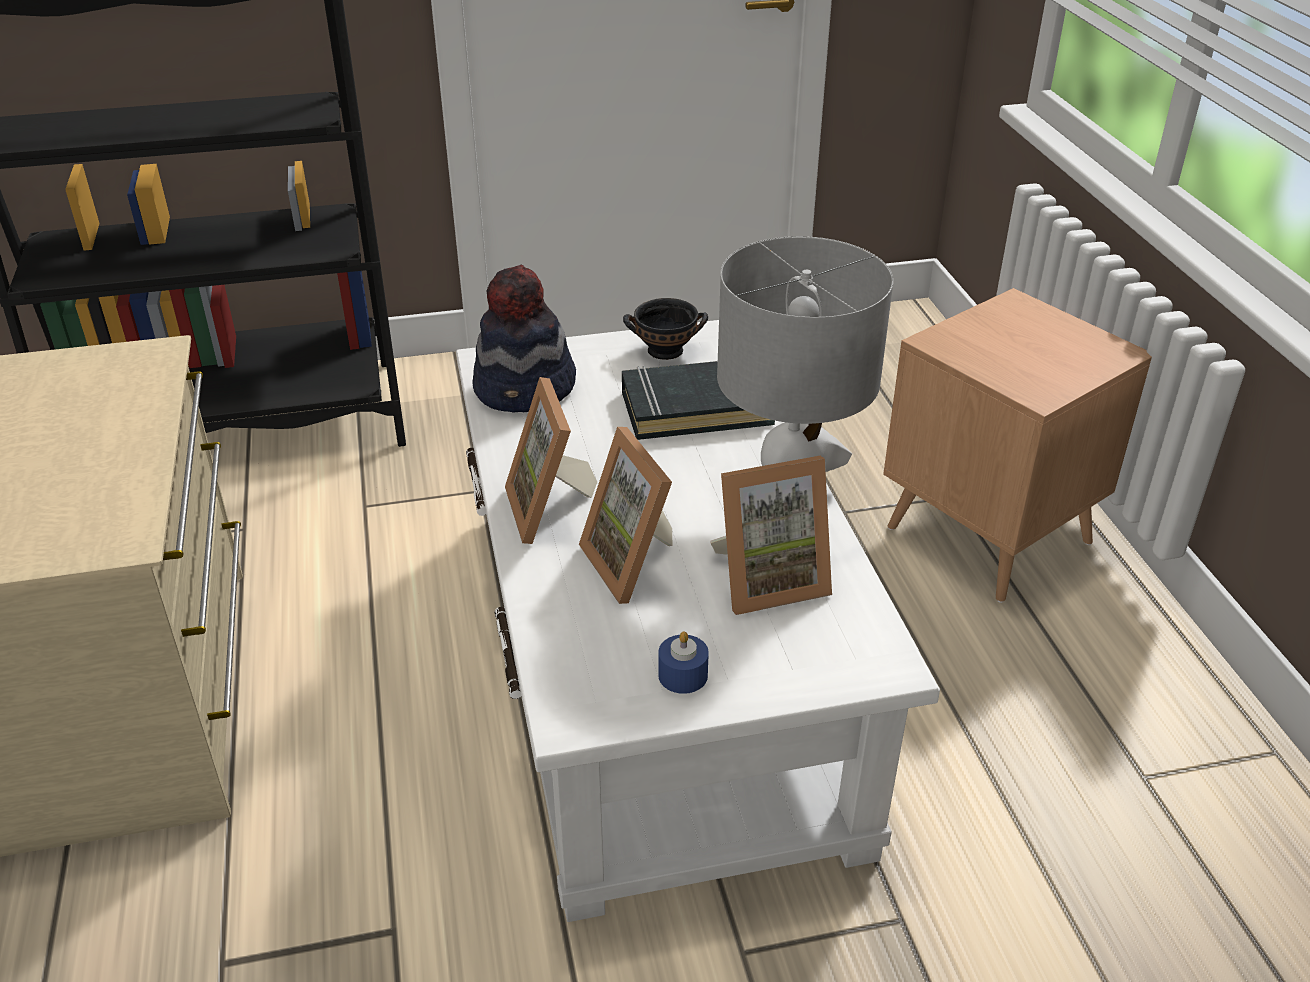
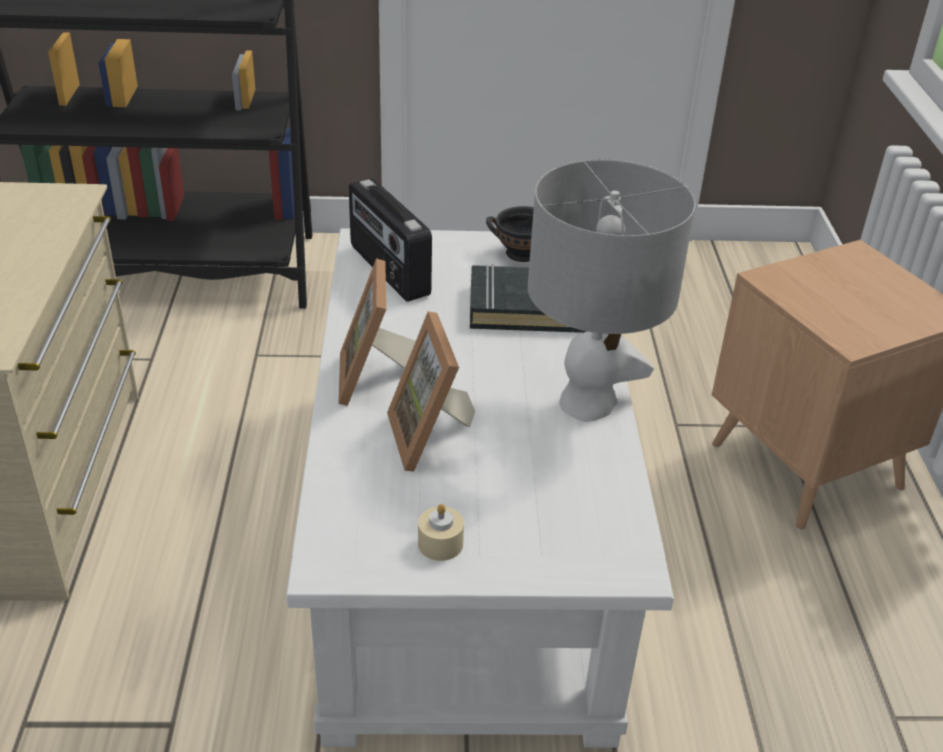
camera: 10 degrees right, 0 degrees up
hat [473,265,576,413] -> radio [349,178,432,302]
blue candle [658,632,709,694] -> beige candle [418,504,464,561]
picture frame [710,456,832,615] -> none

